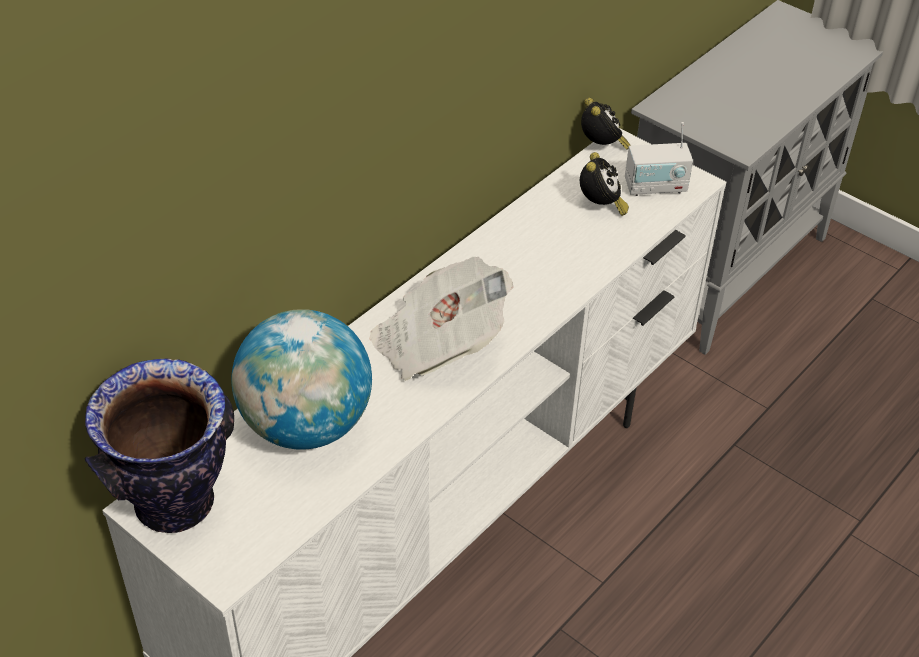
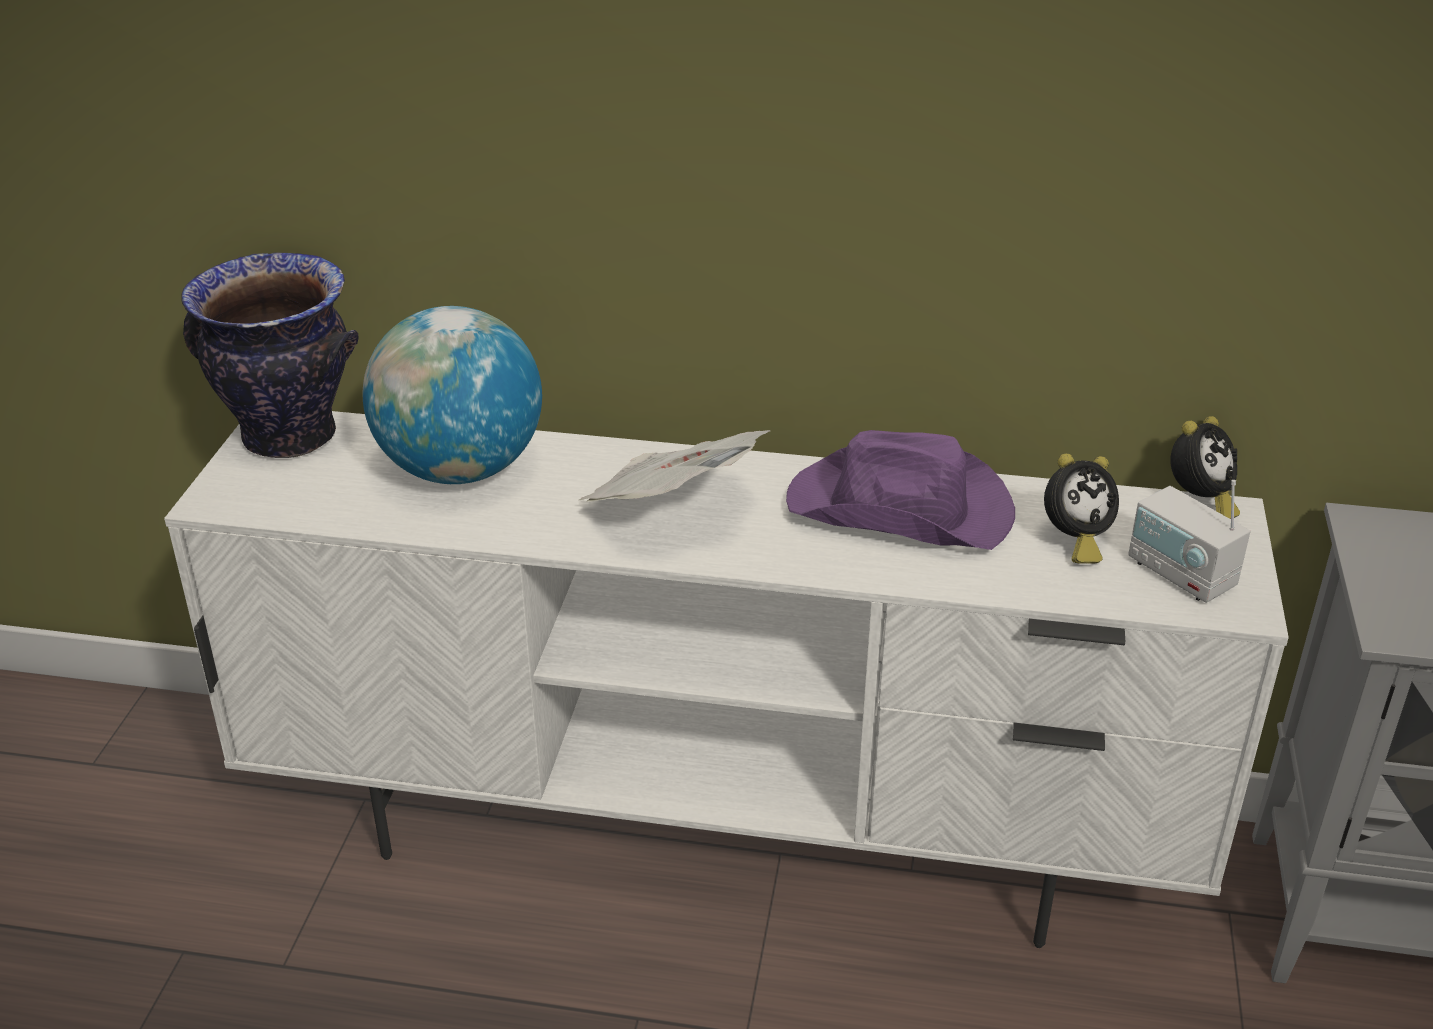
camera: 60 degrees right, 10 degrees down
none -> purple hat [786,430,1015,550]

